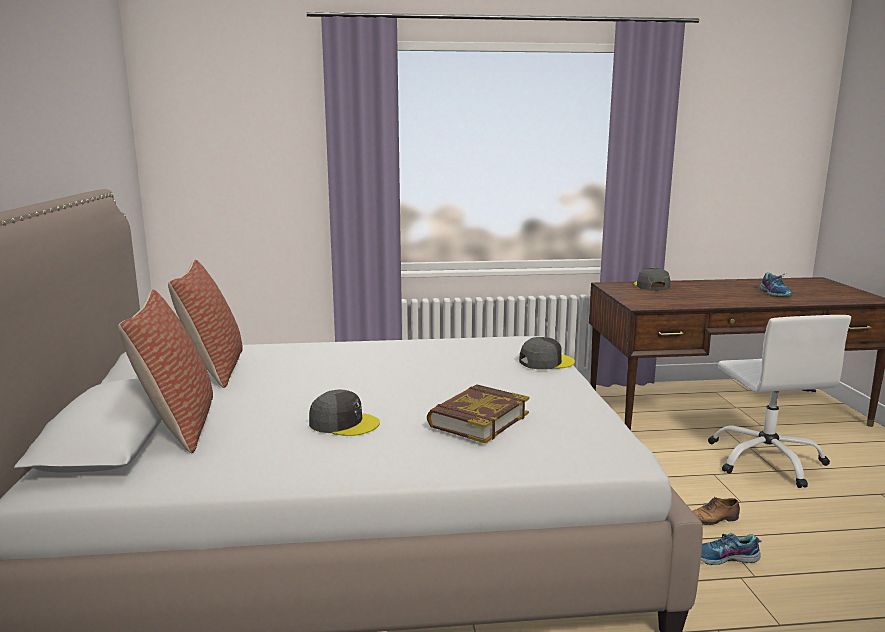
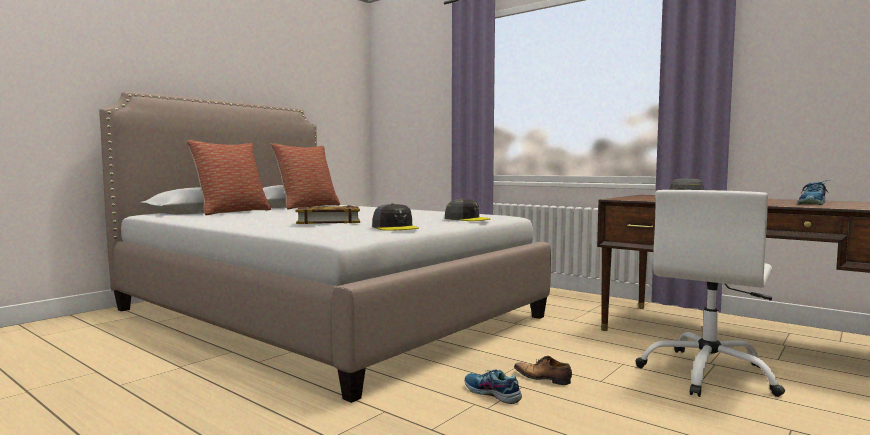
camera: 45 degrees right, 10 degrees down
grey cap [309,389,380,436] -> grey cap moved to [372,203,419,231]

